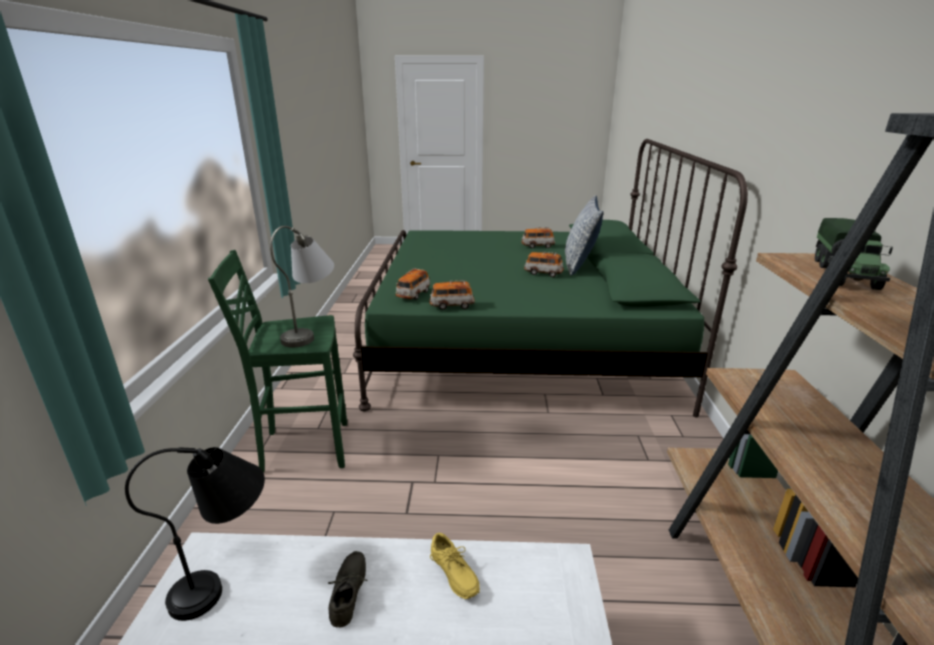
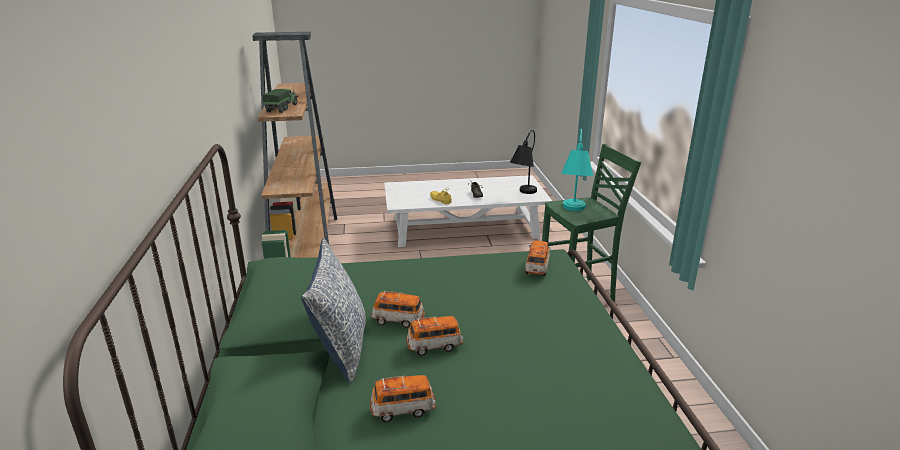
camera: 170 degrees right, 0 degrees up
grey table lamp [270,226,334,347] -> turquoise table lamp [561,129,593,211]
toy car [429,280,475,310] -> toy car moved to [406,316,463,356]

